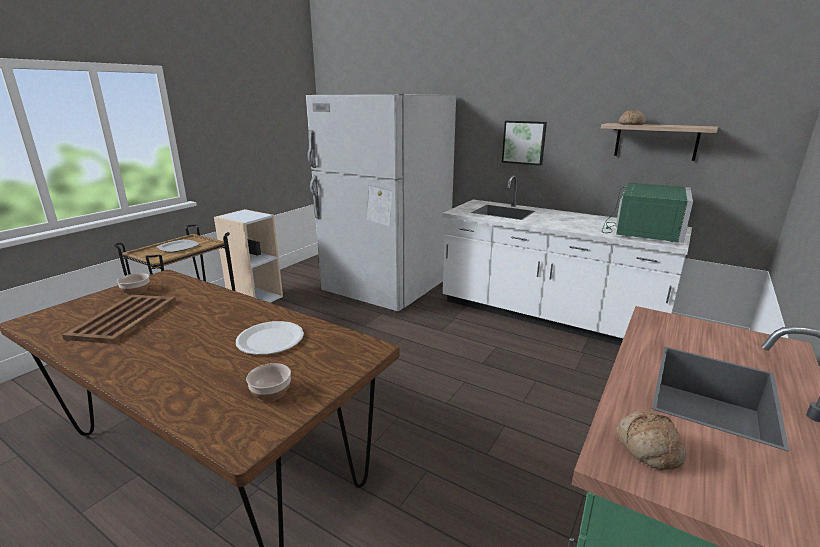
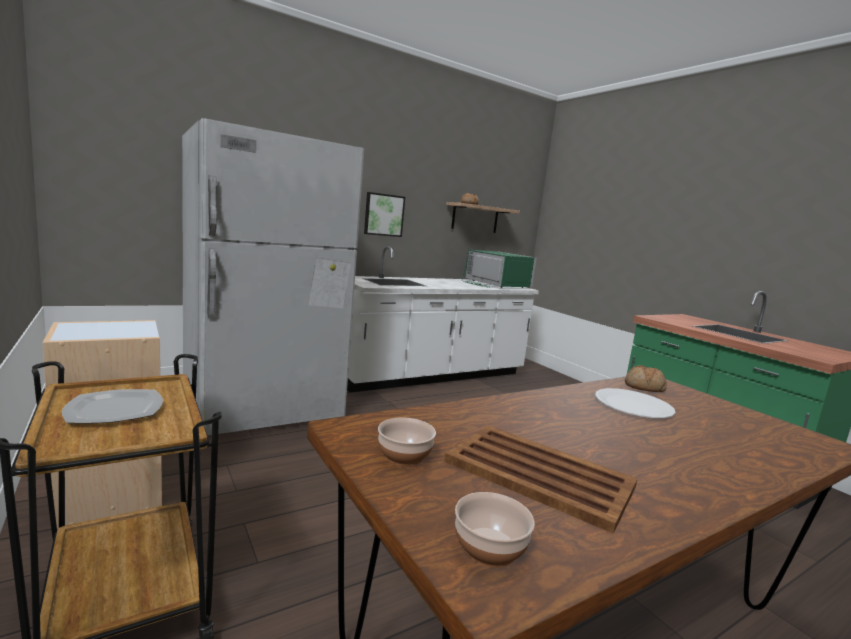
camera: 65 degrees left, 10 degrees down
bowl [246,363,291,402] -> bowl moved to [455,492,535,568]
bread [616,411,686,470] -> bread moved to [625,365,667,392]

